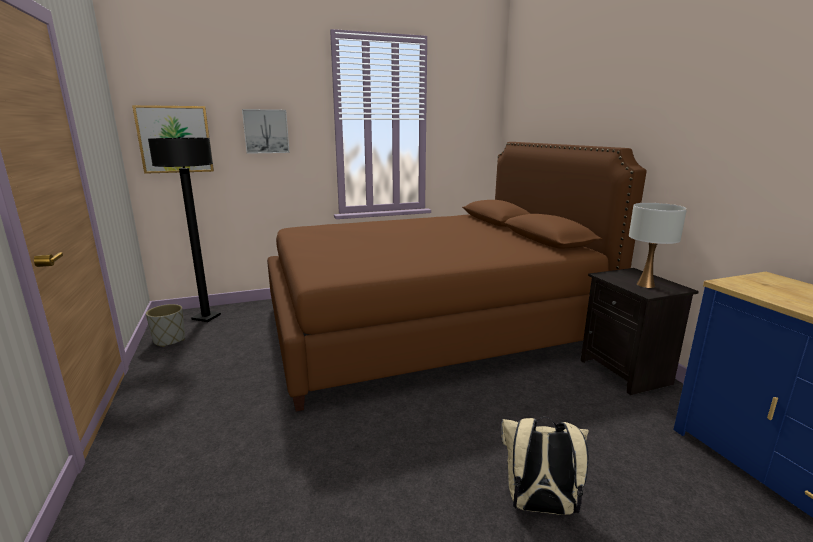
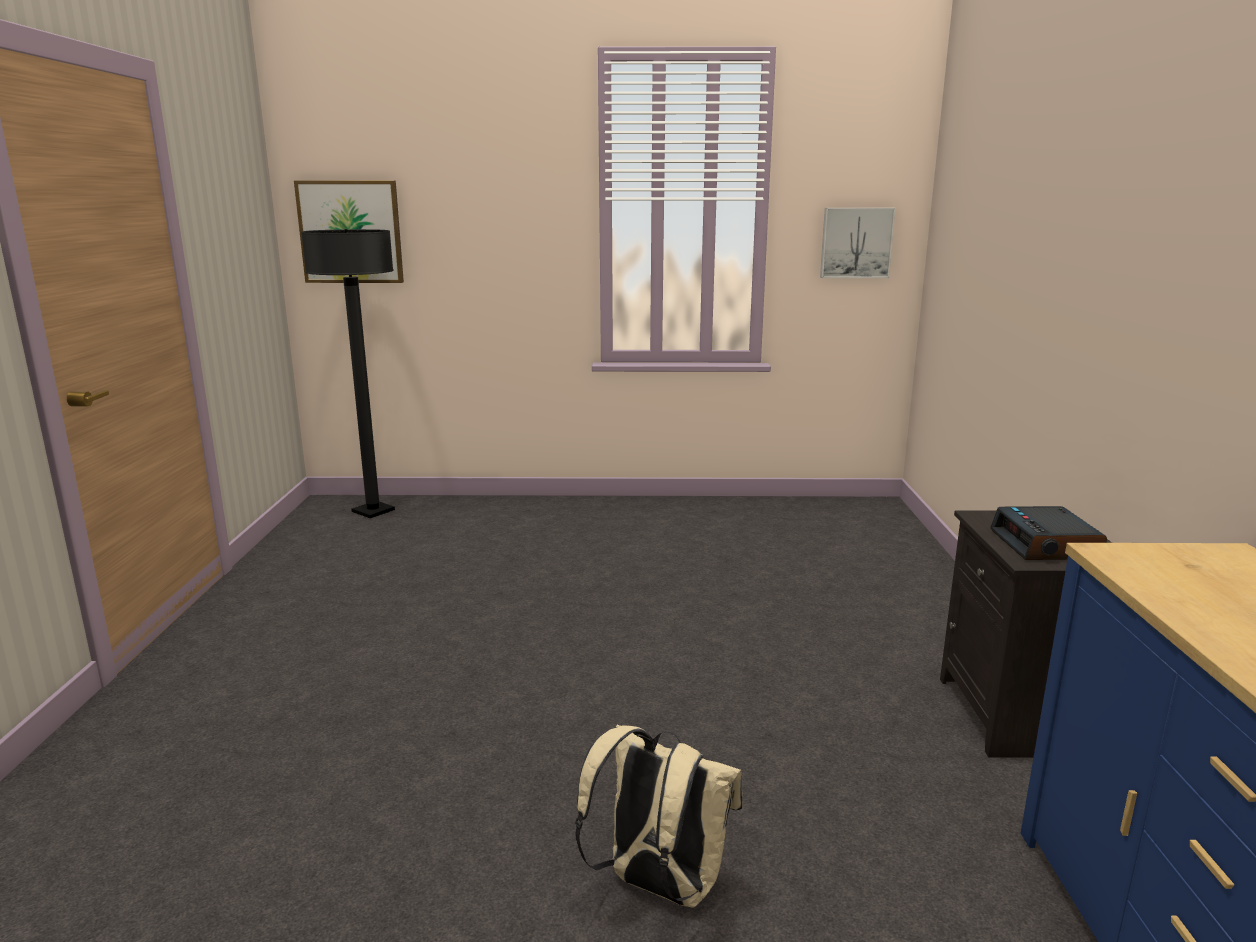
camera: 20 degrees right, 0 degrees up
grey planter [146,304,185,347] -> none
picture [242,109,290,154] -> picture moved to [820,208,896,278]
brown bed [267,142,646,411] -> none
white table lamp [629,203,687,288] -> alarm clock [990,506,1107,560]

